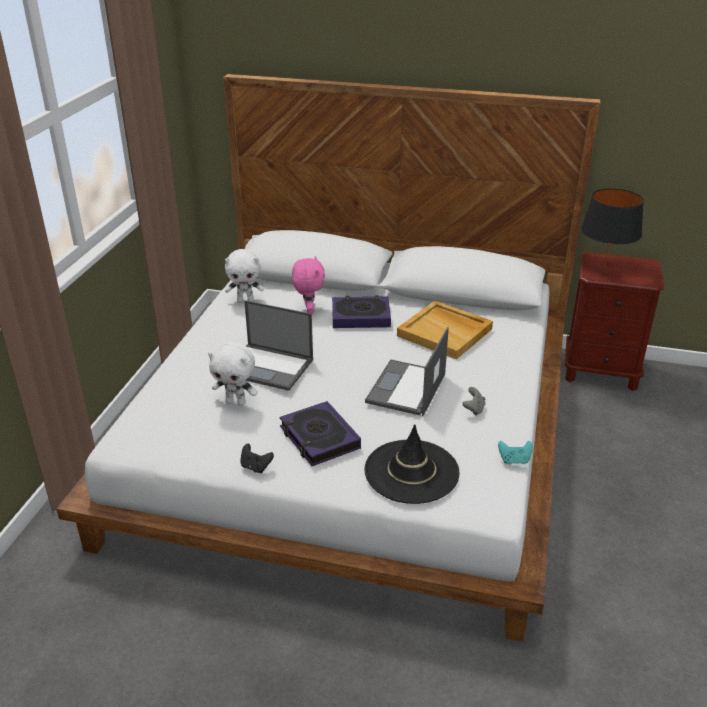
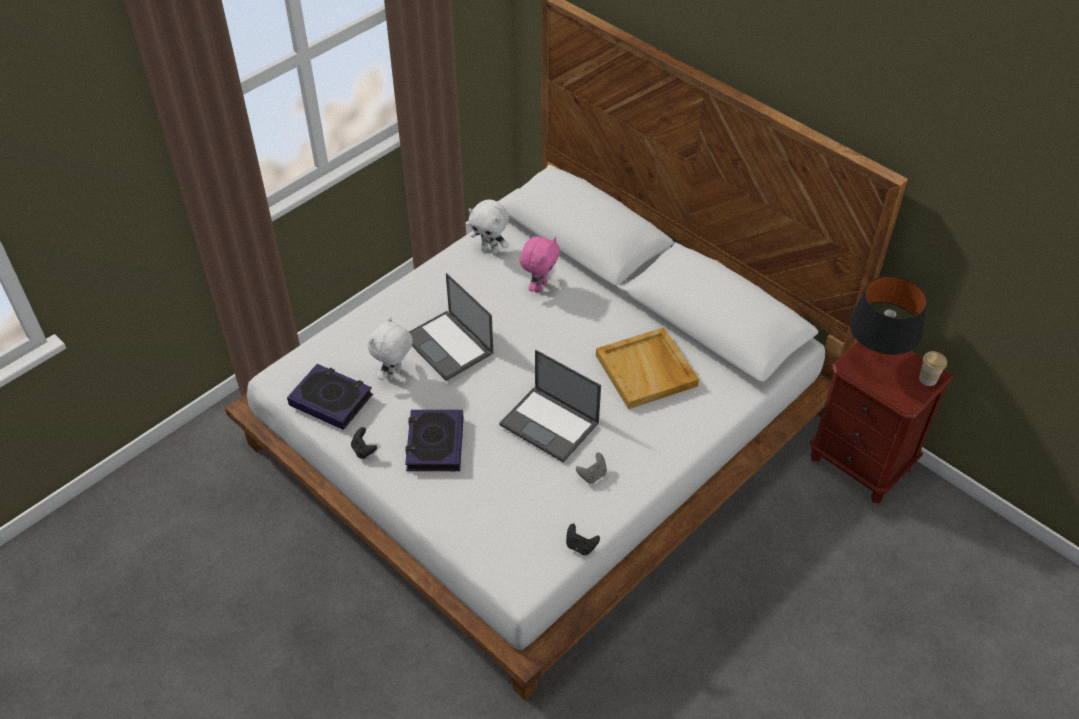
camera: 30 degrees right, 15 degrees up
white plush toy [208,342,258,406] -> white plush toy turned 75 degrees clockwise [368,317,413,380]
book [332,295,391,328] -> book moved to [287,364,373,430]
black hat [364,424,460,504] -> none
laptop [365,327,449,416] -> laptop turned 105 degrees counterclockwise [499,350,601,463]
turquoise game controller [498,441,533,464] -> black game controller [566,524,600,555]
none -> cup [919,351,947,386]

